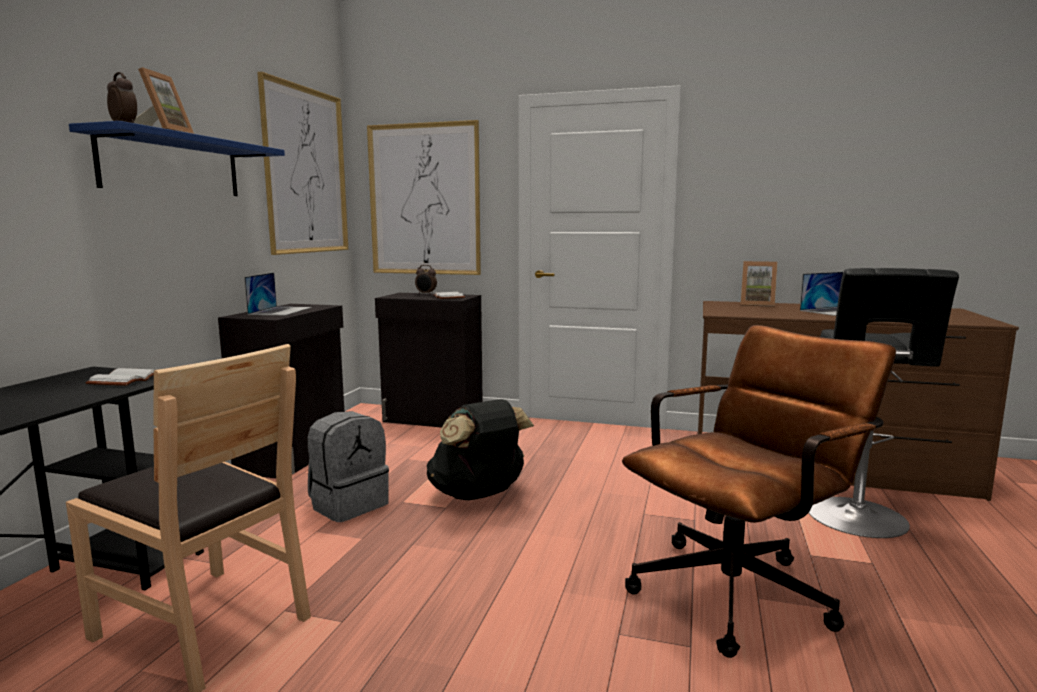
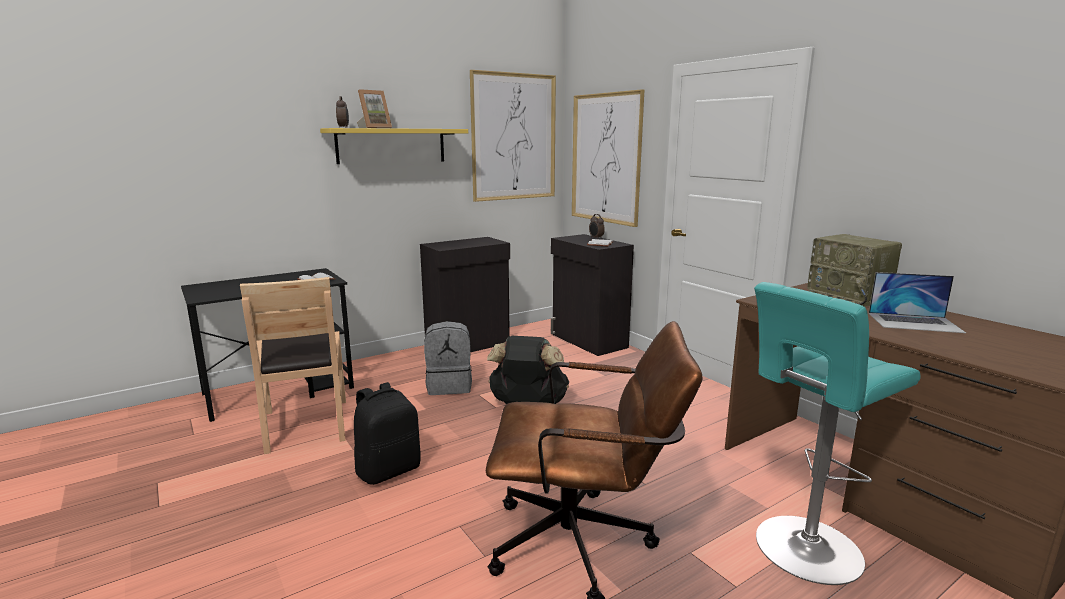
camera: 40 degrees right, 5 degrees up
blue shelf [69,121,285,196] -> yellow shelf [320,128,468,164]
laptop [245,273,311,315] -> none
picture frame [741,261,777,307] -> radio [807,234,902,307]
black stool [809,268,959,538] -> turquoise stool [754,282,920,585]
none -> black backpack [354,382,421,485]

